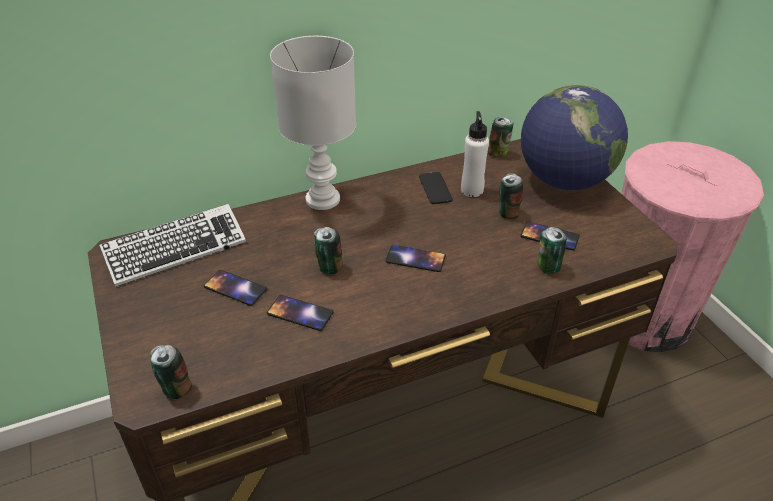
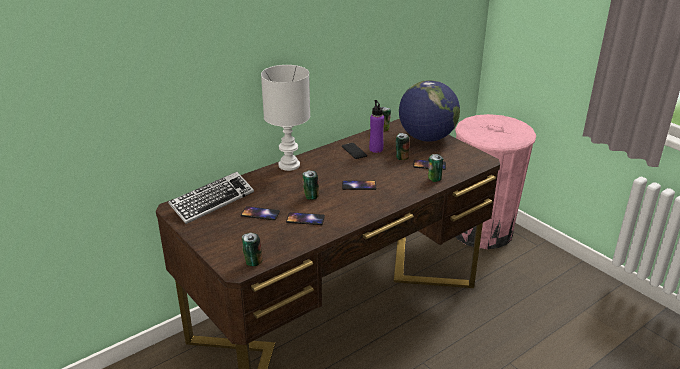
camera: 15 degrees left, 10 degrees down
white bottle [461,111,489,197] -> purple bottle [369,100,384,153]

